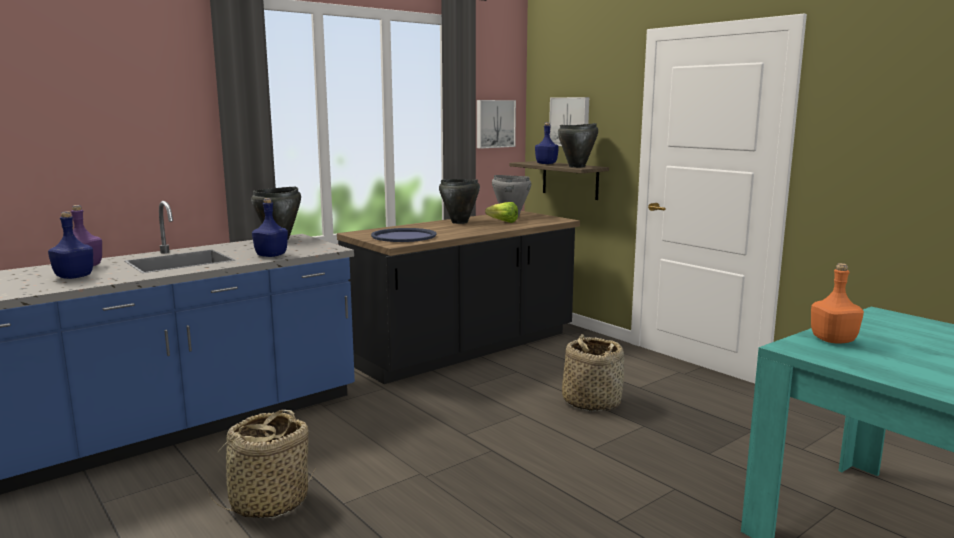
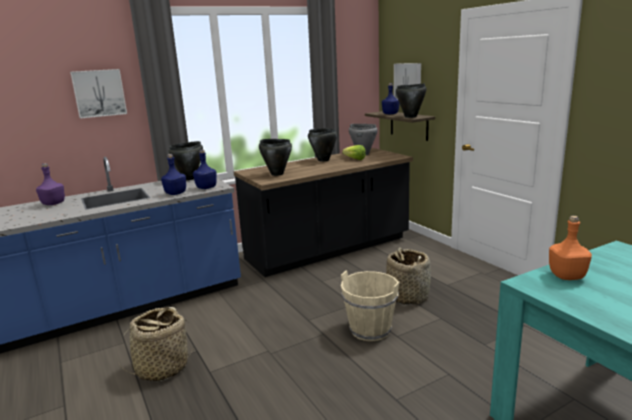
camera: 10 degrees right, 5 degrees up
blue bottle [48,211,93,279] -> blue bottle moved to [193,150,217,189]
blue tray [371,228,437,242] -> black cooking pot [259,139,292,176]
picture [477,100,516,149] -> picture moved to [70,69,127,119]
none -> beige bucket [341,271,400,341]

